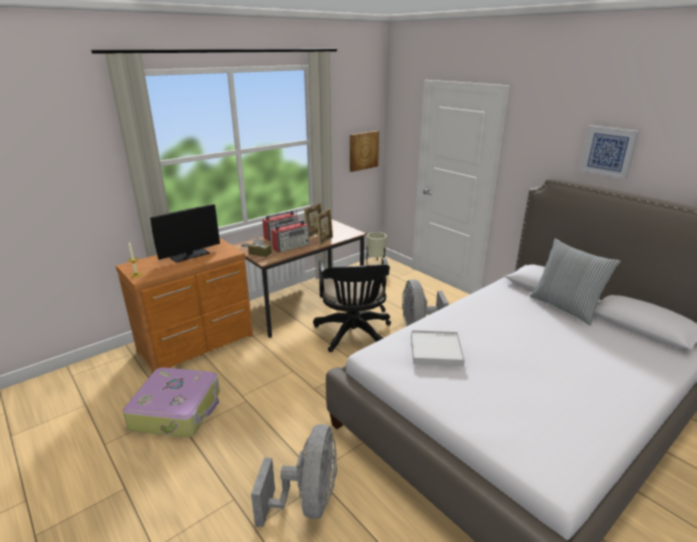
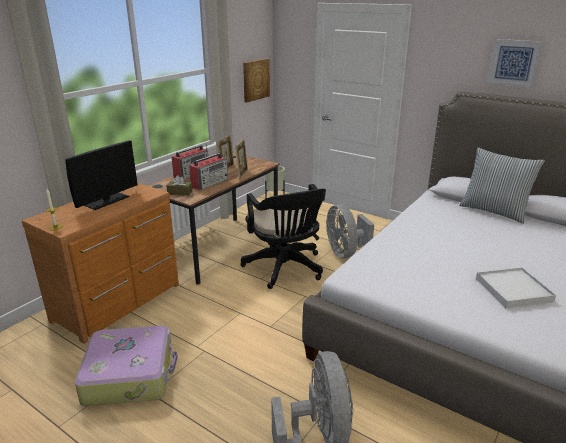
camera: 15 degrees left, 0 degrees up
white tray [411,330,465,366] -> white tray moved to [476,267,556,308]

